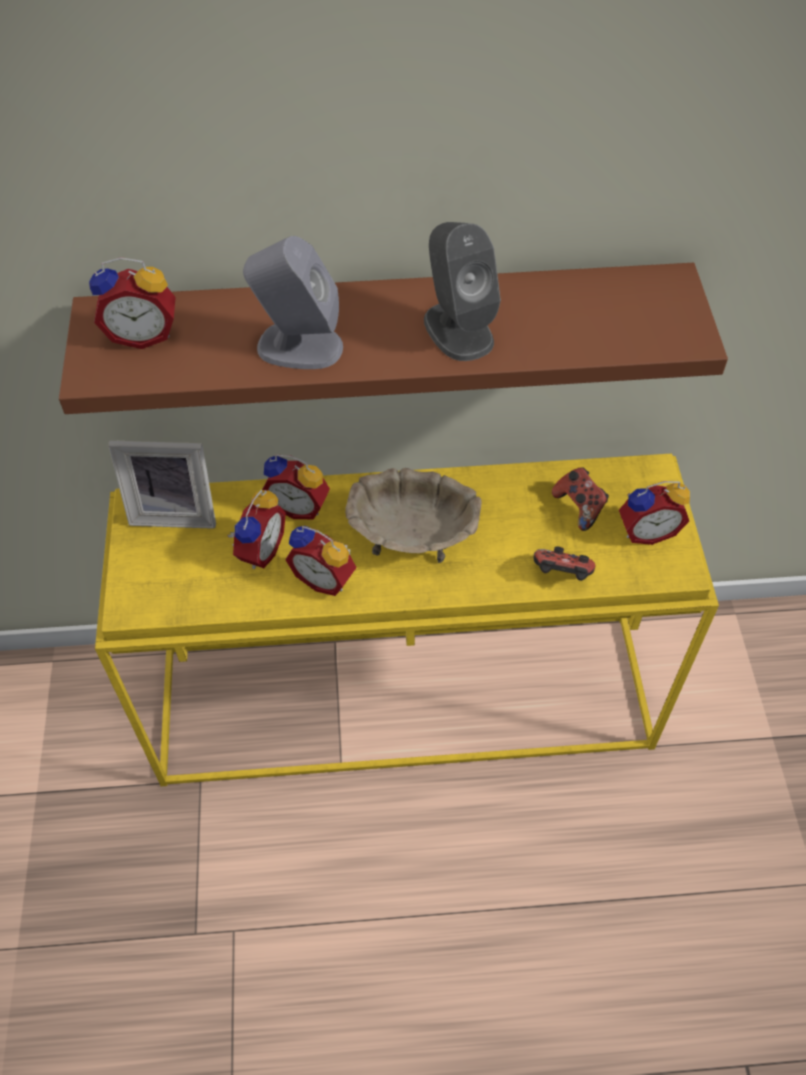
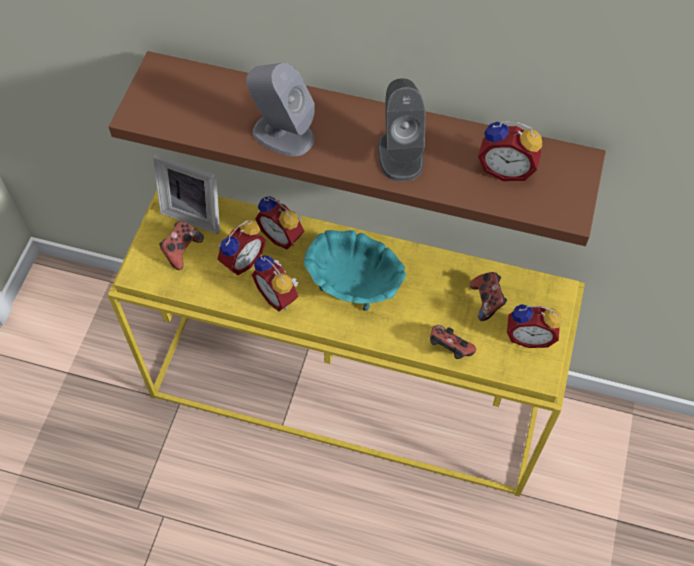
camera: 20 degrees right, 5 degrees up
alarm clock [89,257,176,349] -> alarm clock moved to [478,121,542,181]
beige bowl [345,468,482,563] -> turquoise bowl [303,230,406,311]
none -> game controller [159,221,204,270]

